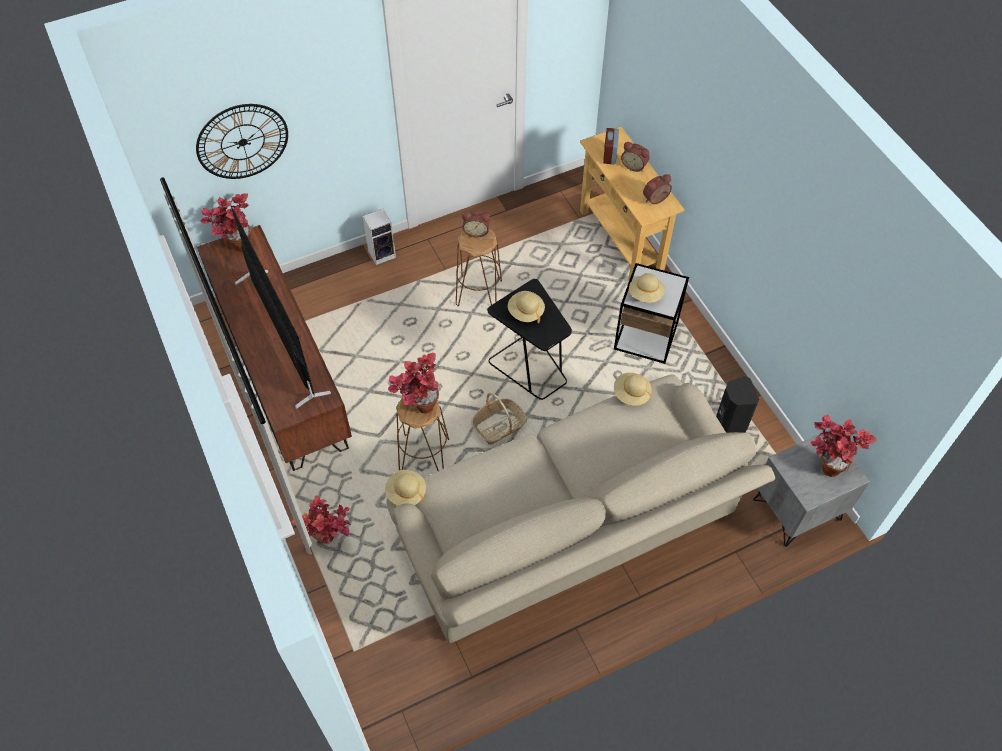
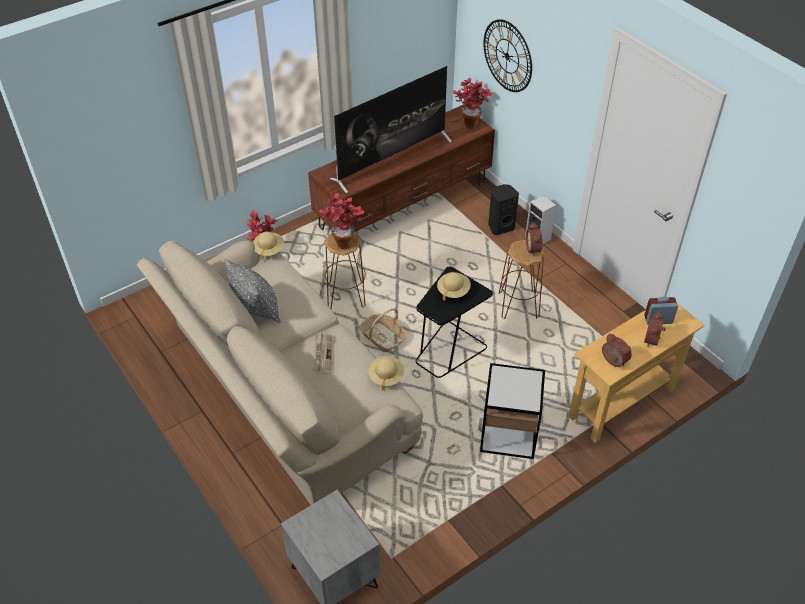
camera: 80 degrees right, 10 degrees down
beige hat [629,273,665,303] -> none
black speaker [716,376,759,433] -> black speaker moved to [488,184,519,235]
potted plant [811,415,877,477] -> none
none -> grey pillow [224,259,281,323]
none -> newspaper [313,332,332,375]

